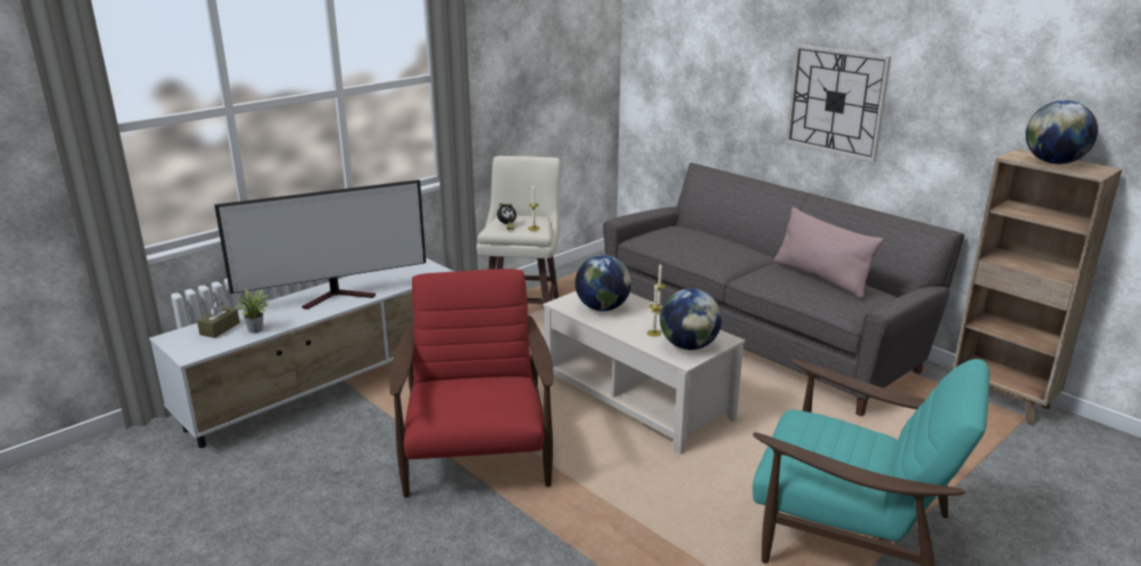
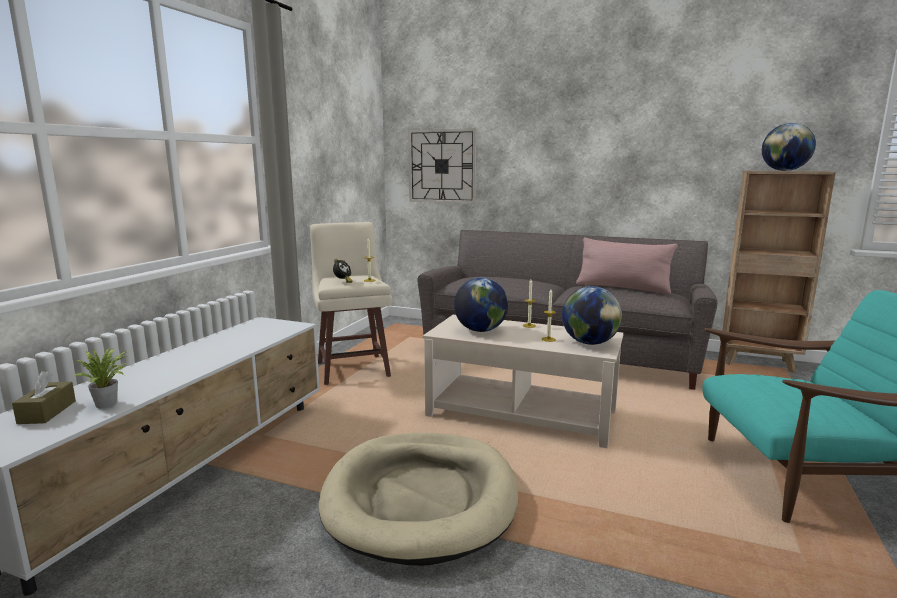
camera: 25 degrees left, 10 degrees down
television [214,180,426,309] -> none
red armchair [389,269,553,498] -> beige dog bed [319,433,518,566]
wall clock [785,44,891,162] -> wall clock moved to [408,128,476,203]

